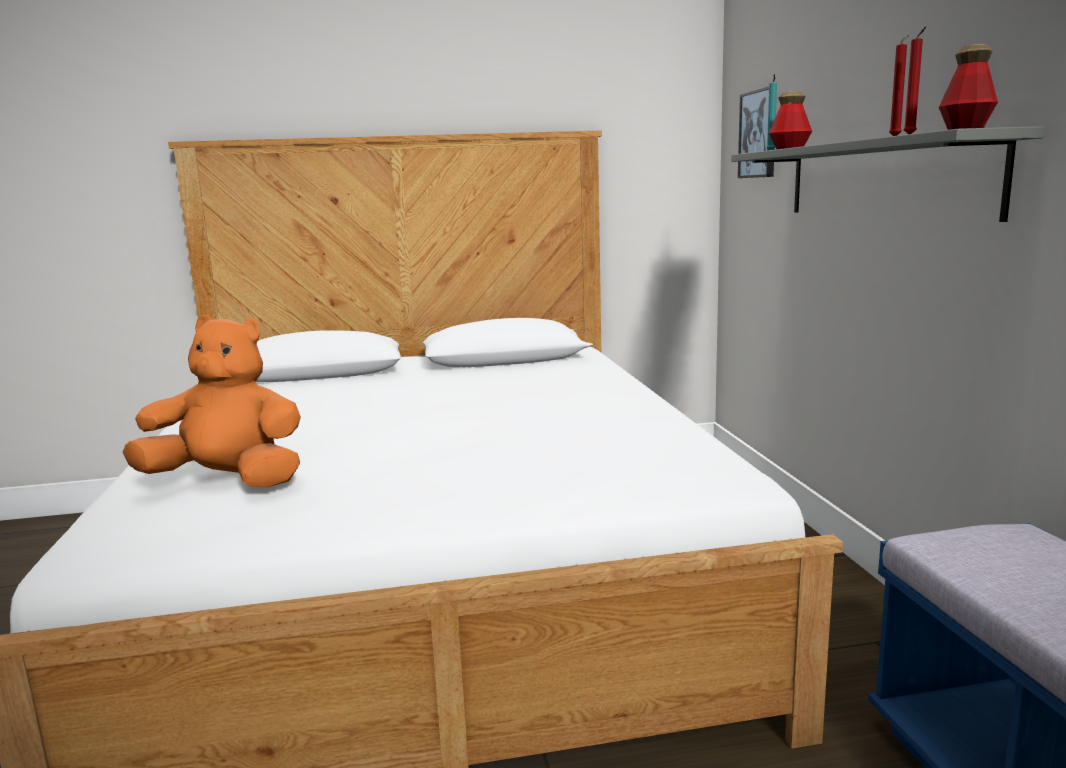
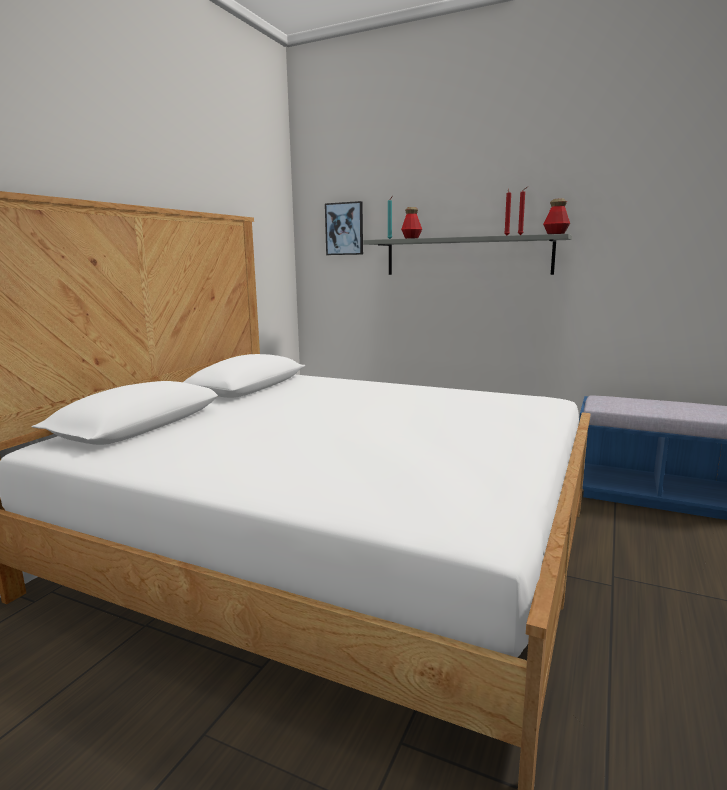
camera: 55 degrees left, 0 degrees up
orange plush toy [123,315,301,488] -> none

